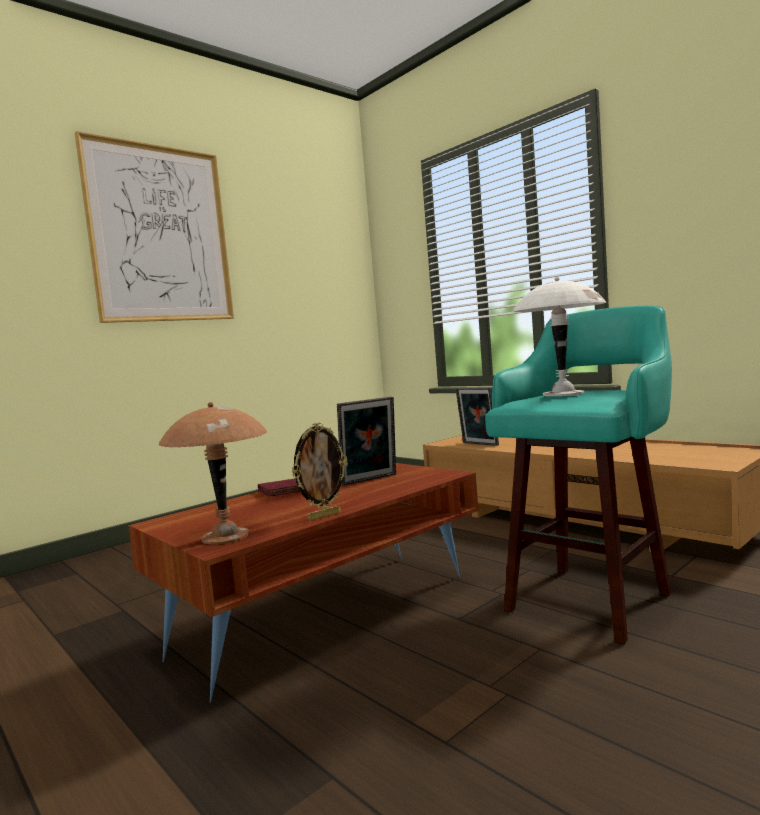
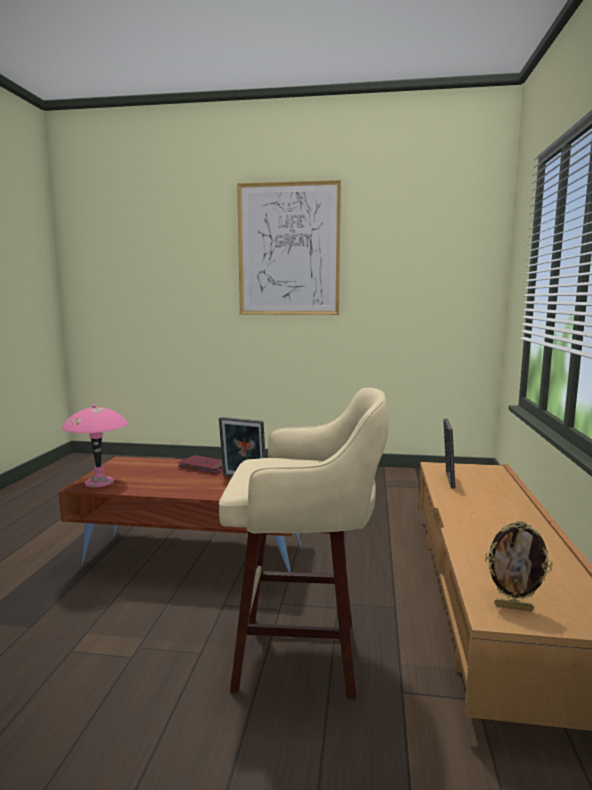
camera: 50 degrees right, 5 degrees up
brown table lamp [158,402,267,545] -> pink table lamp [62,405,128,487]
picture frame [292,423,348,521] -> picture frame moved to [485,520,553,612]
turquoise stool [485,305,672,644] -> beige stool [219,388,389,699]
white table lamp [513,277,607,396] -> none

